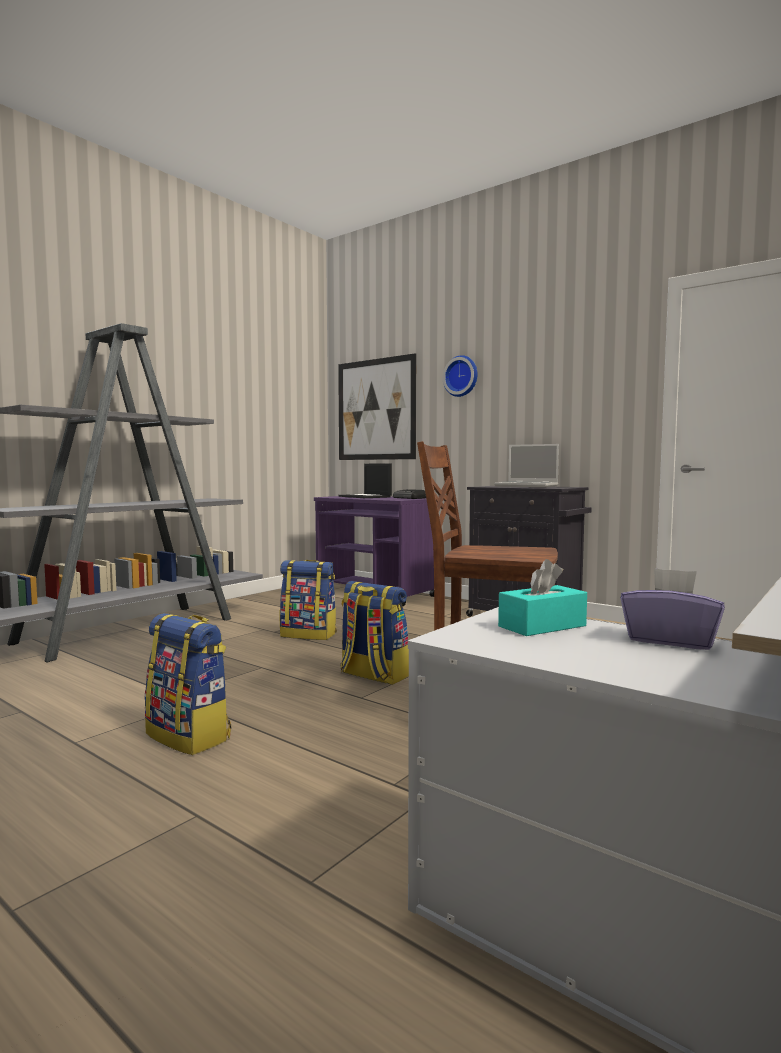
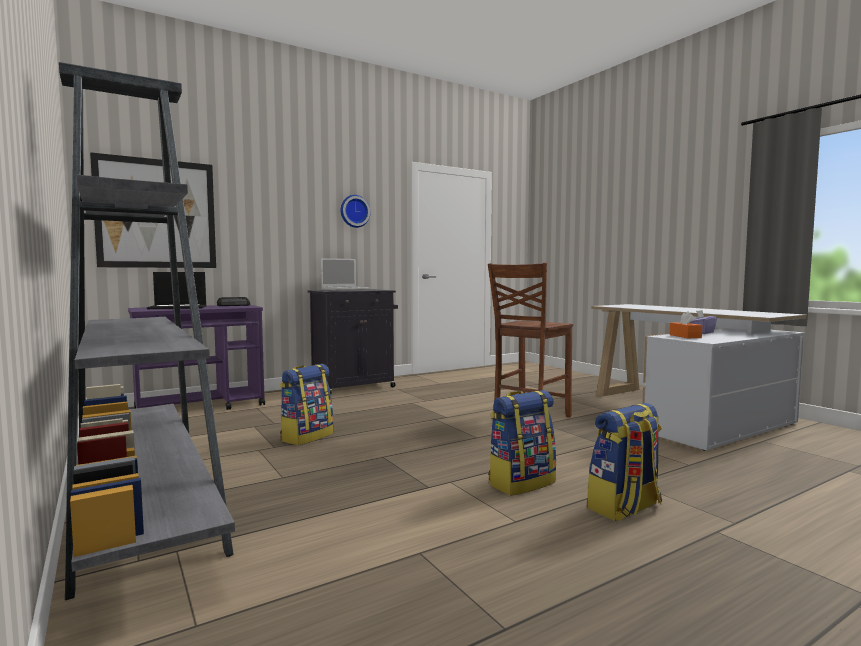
camera: 70 degrees left, 0 degrees up
backpack [340,581,409,685] -> backpack moved to [587,403,662,521]
wall clock [443,355,478,397] -> wall clock moved to [341,195,371,228]
turquoise tissue box [498,559,587,636] -> orange tissue box [670,311,702,338]

